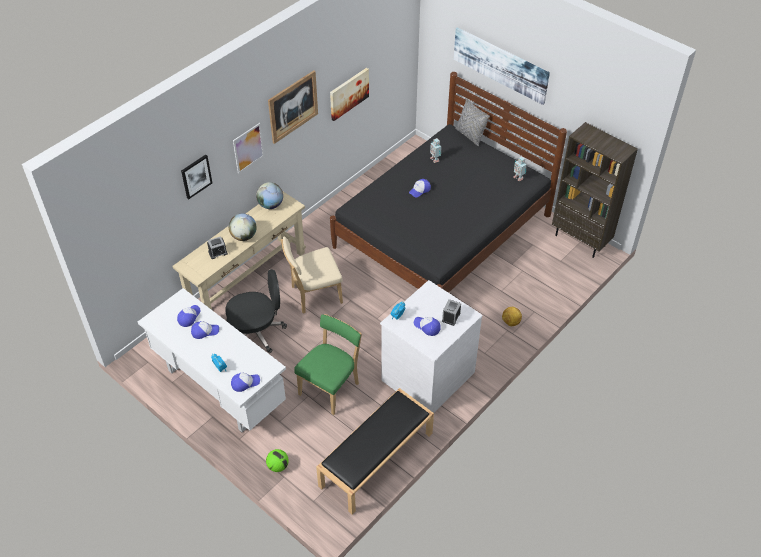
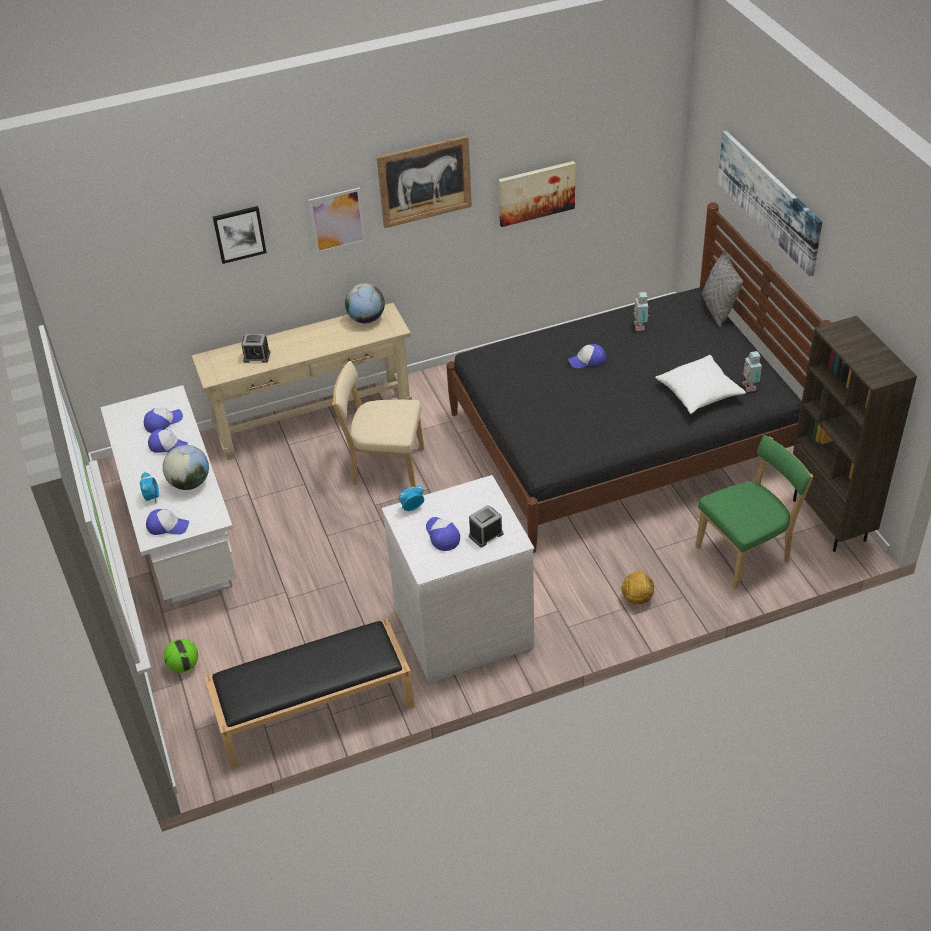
camera: 30 degrees right, 5 degrees down
black office chair [225,269,287,353] -> none
globe [229,213,257,241] -> globe moved to [163,445,209,490]
green chair [294,314,362,415] -> green chair moved to [696,435,813,589]
none -> white pillow [655,355,746,414]

